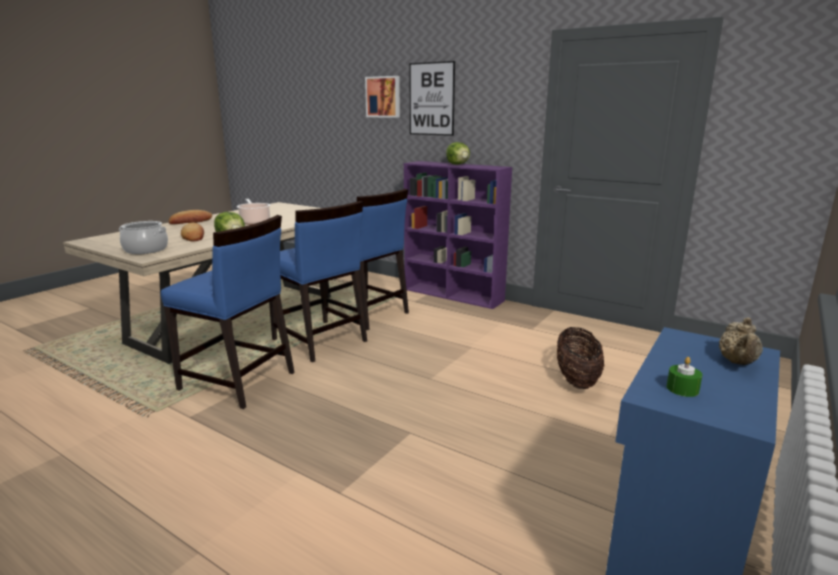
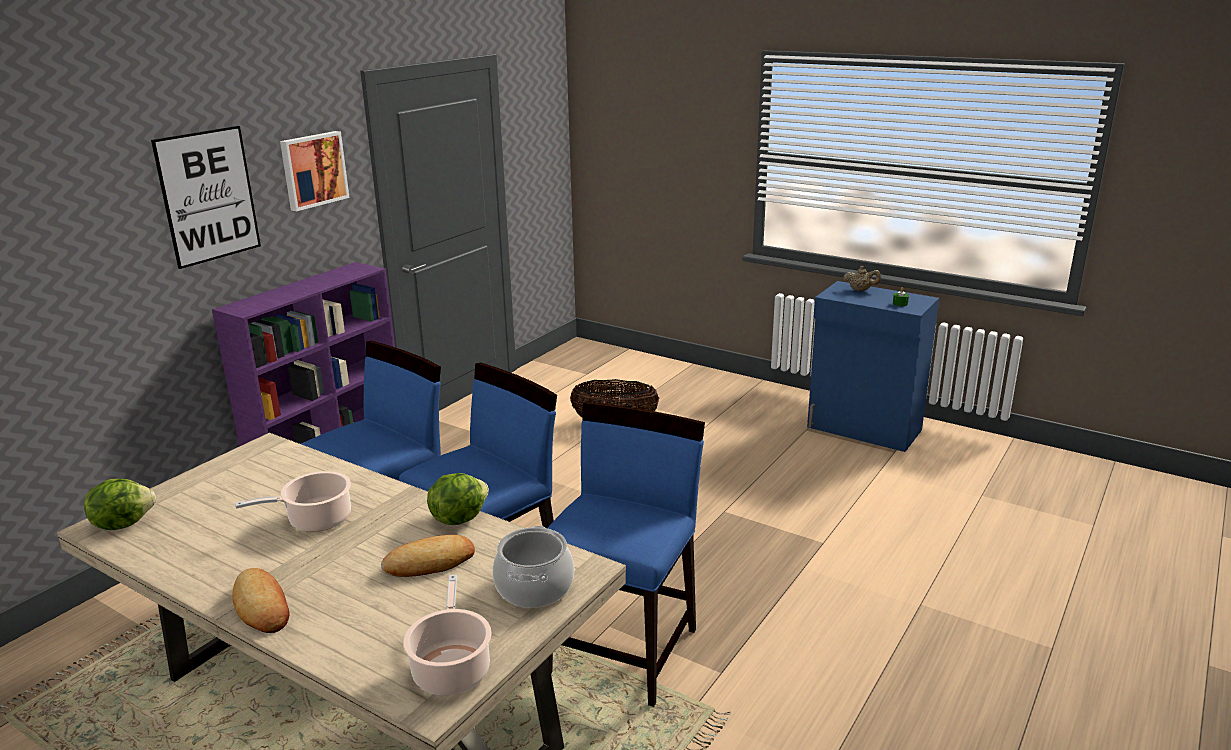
camera: 90 degrees left, 5 degrees up
picture [365,76,400,118] -> picture moved to [280,131,350,211]
lettuce [446,142,470,165] -> lettuce moved to [84,479,156,530]
none -> cooking pot [403,574,492,695]

